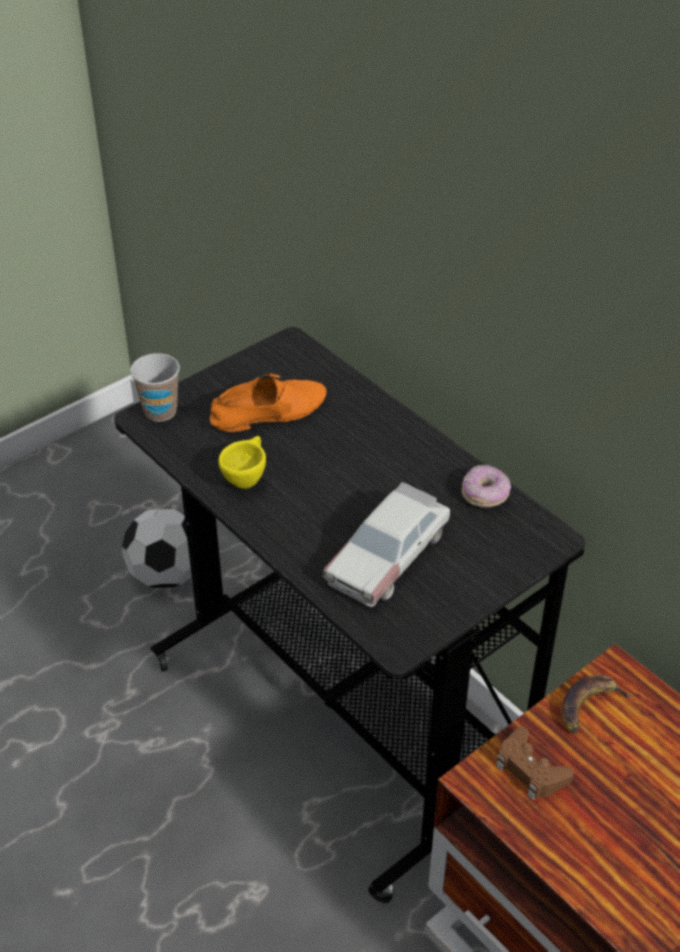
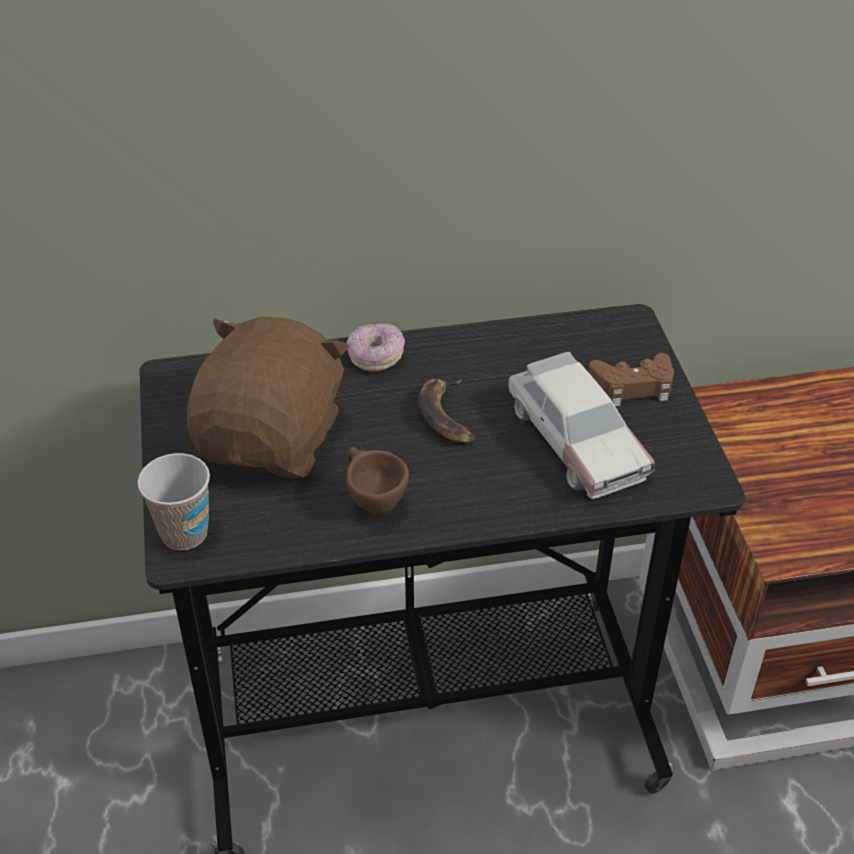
camera: 60 degrees left, 0 degrees up
football [121,509,192,588] -> none
orange shoe [210,373,327,432] -> brown plush toy [187,316,349,478]
yellow cup [218,436,266,489] -> brown cup [346,447,409,514]
donut [462,465,511,507] -> donut moved to [347,323,405,371]
brown game controller [496,726,574,800] -> brown game controller moved to [589,353,674,406]
banana [562,675,632,734] -> banana moved to [418,379,475,443]

